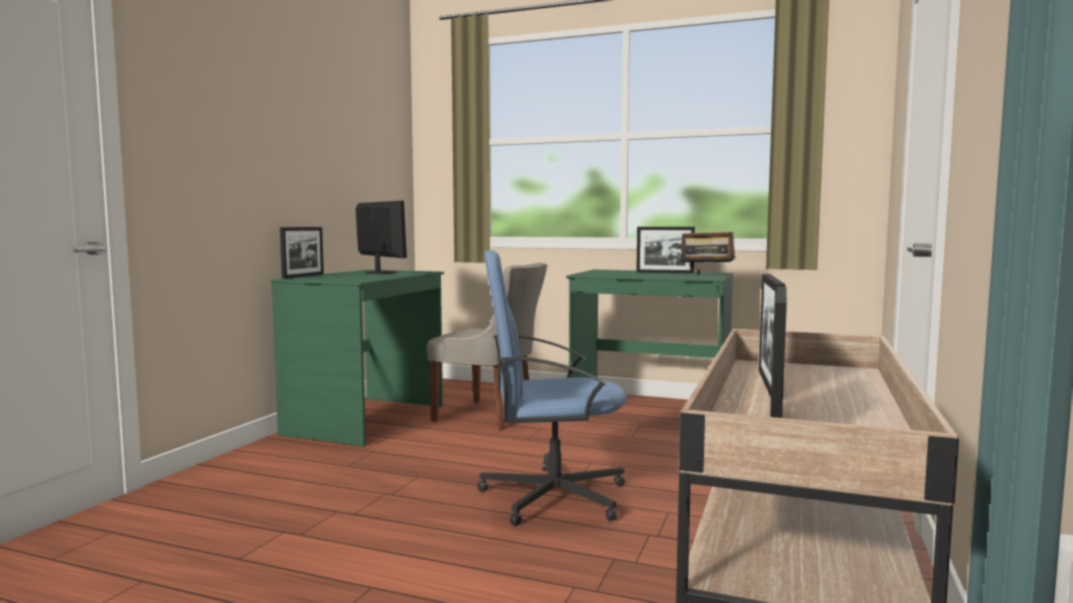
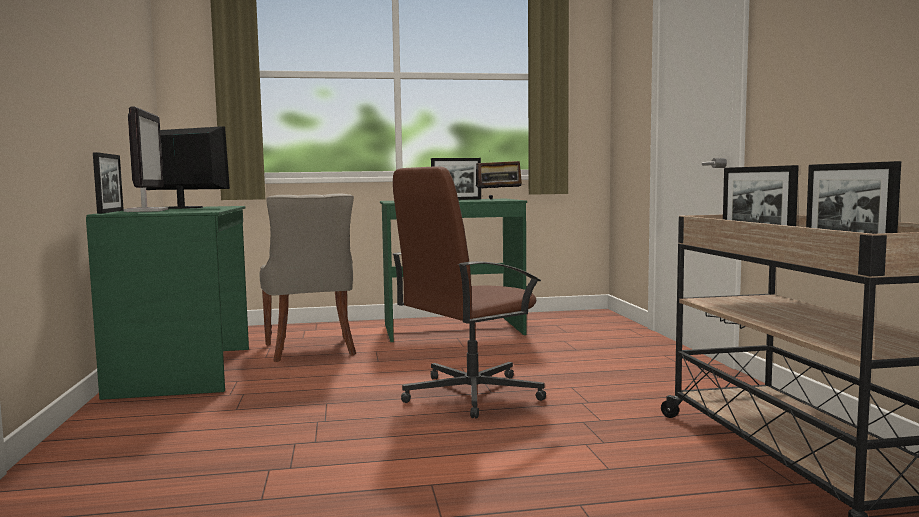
camera: 30 degrees left, 0 degrees up
grey chair [427,263,547,430] -> grey chair turned 75 degrees clockwise [259,194,356,362]
blue office chair [477,250,627,526] -> brown office chair [392,166,546,418]
none -> monitor [124,106,168,212]

